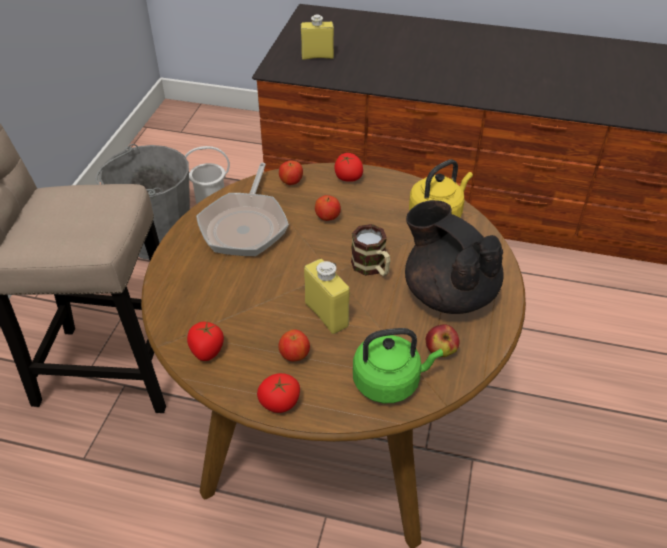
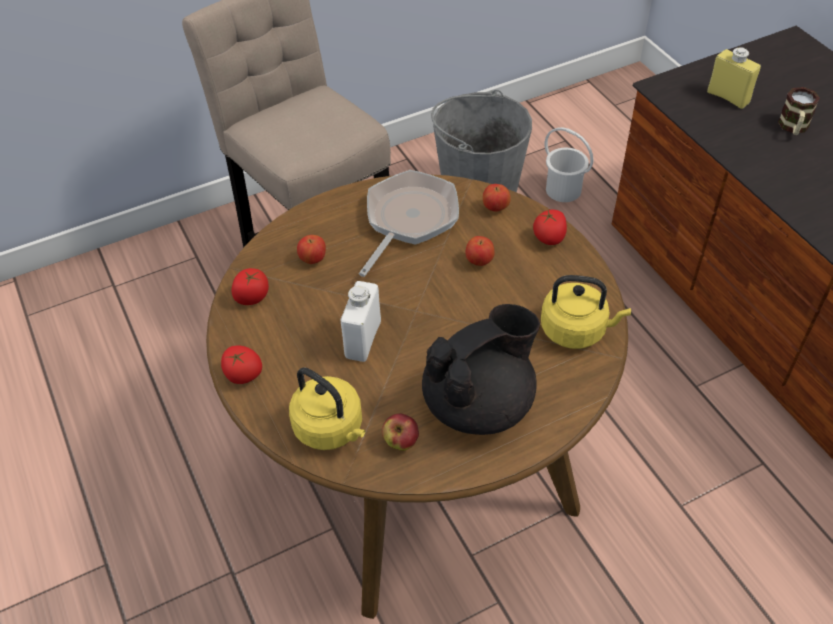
camera: 50 degrees right, 5 degrees up
frying pan [196,163,289,256] -> frying pan turned 150 degrees clockwise [359,170,459,277]
apple [278,329,310,361] -> apple moved to [297,235,326,264]
yellow bottle [304,259,350,334] -> white bottle [341,281,381,362]
mug [351,224,390,276] -> mug moved to [778,87,820,135]
green kettle [353,328,443,403] -> yellow kettle [289,367,366,450]
black teapot [405,200,504,314] -> black teapot turned 45 degrees clockwise [422,304,540,435]

